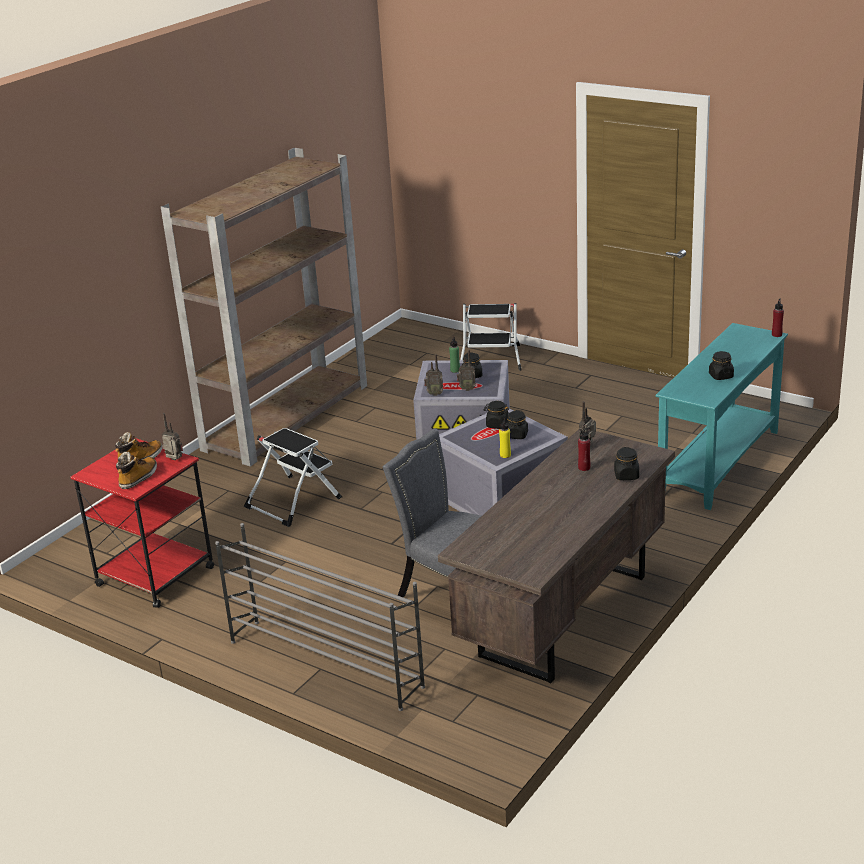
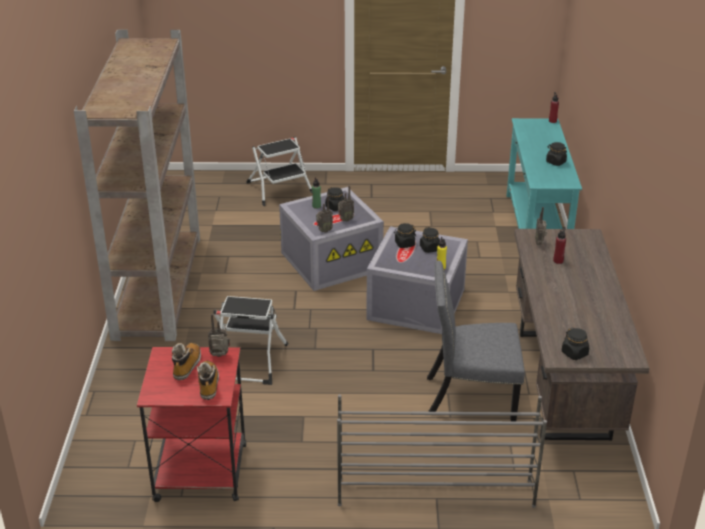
camera: 35 degrees left, 5 degrees up
black jar [614,447,639,480] -> black jar moved to [562,327,589,360]

